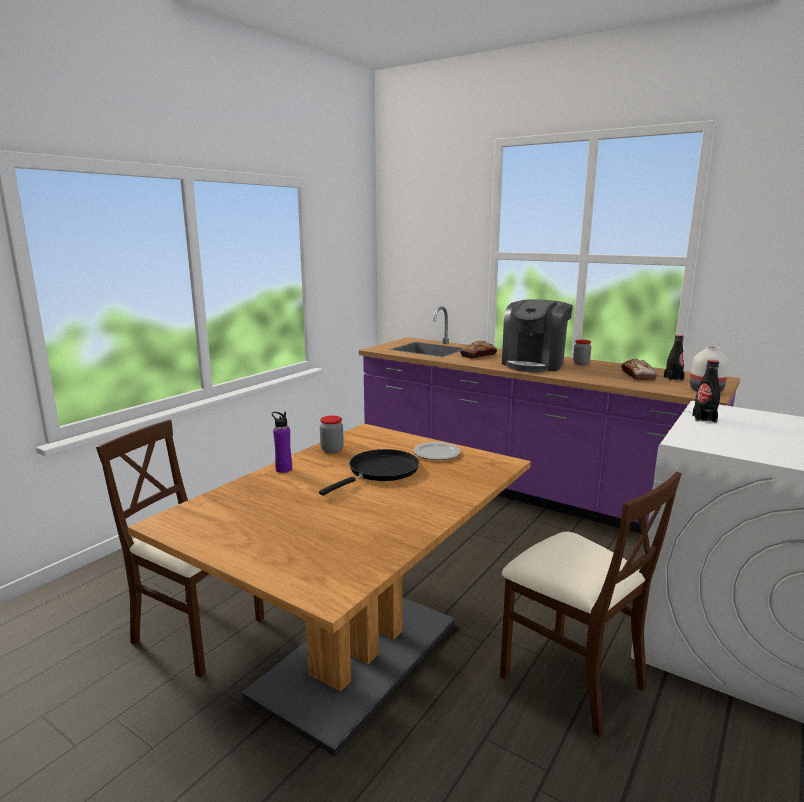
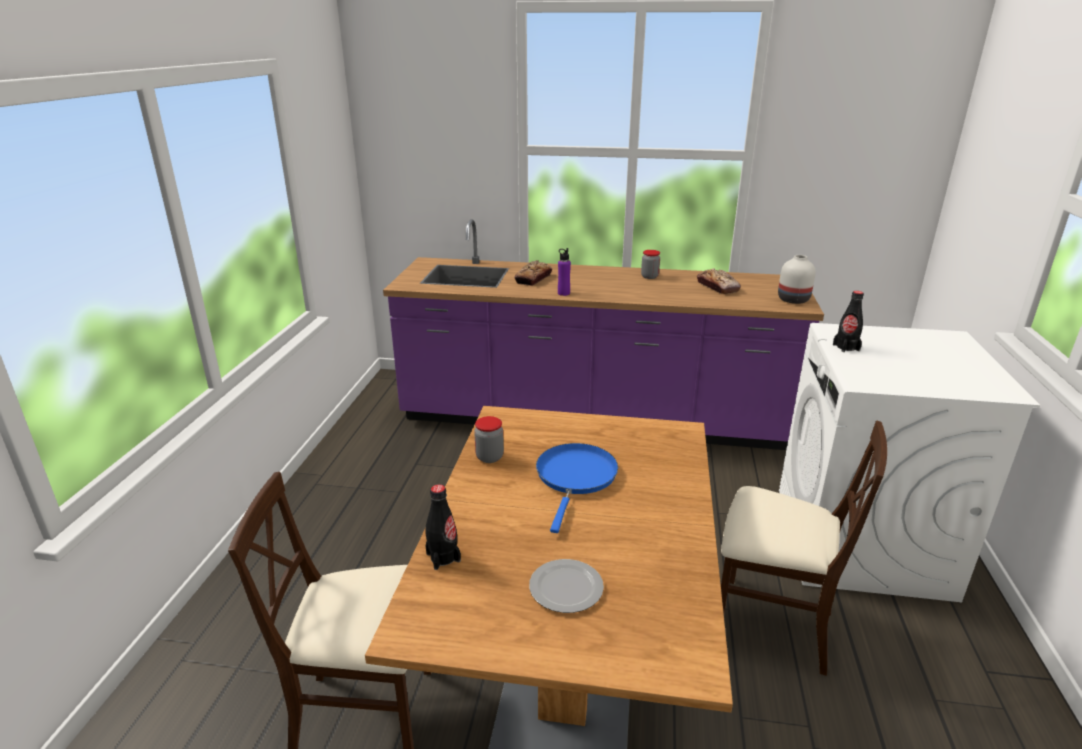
camera: 25 degrees left, 10 degrees up
purple bottle [272,412,292,473] -> purple bottle moved to [558,248,571,296]
black frying pan [319,449,419,495] -> blue frying pan [536,443,618,533]
plate [413,442,461,460] -> plate moved to [529,559,604,613]
coffee machine [502,299,573,372] -> none
black bottle [664,335,685,381] -> black bottle moved to [426,484,461,570]

